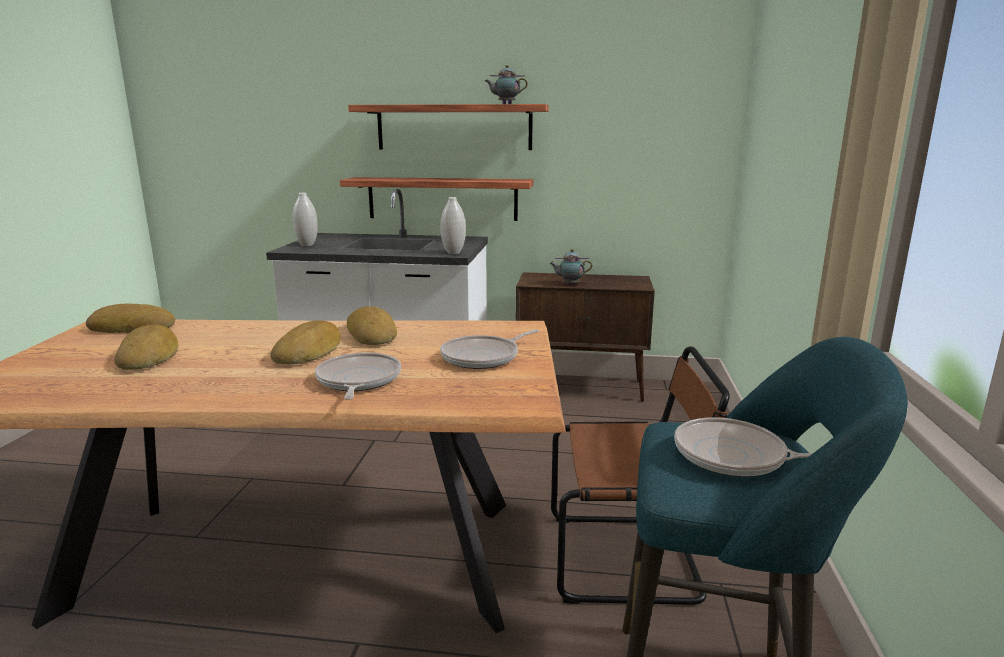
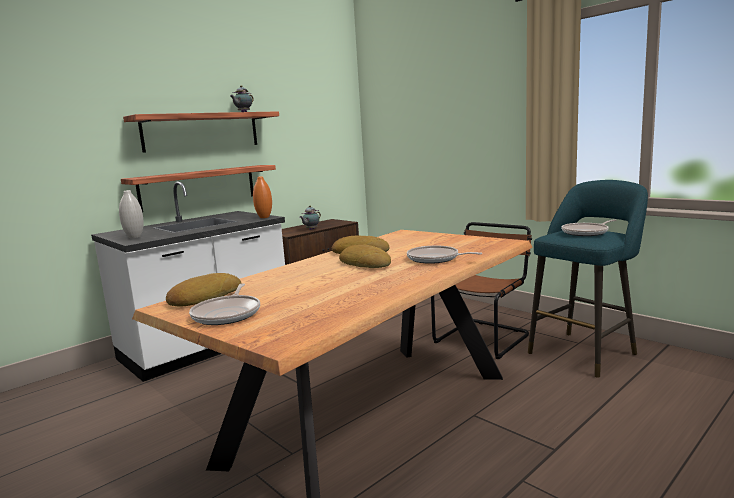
camera: 50 degrees left, 5 degrees down
bread [114,325,178,370] -> none
white vase [440,197,466,254] -> orange vase [253,176,272,218]
frying pan [440,329,539,369] -> frying pan moved to [189,283,260,325]

